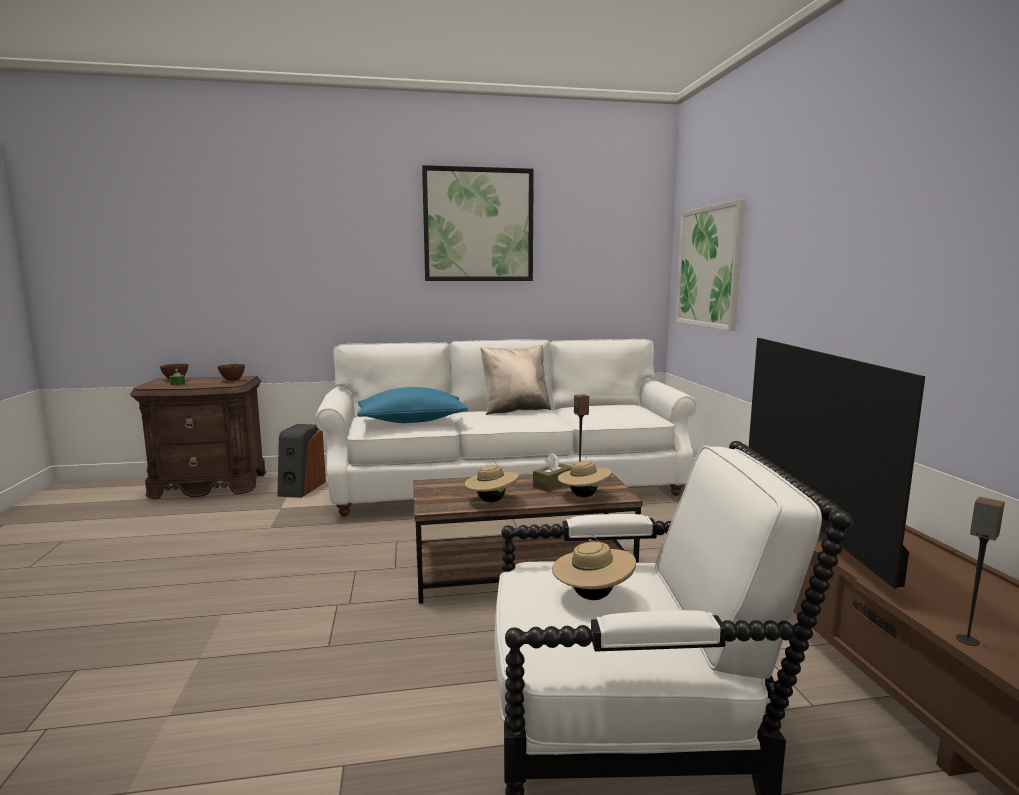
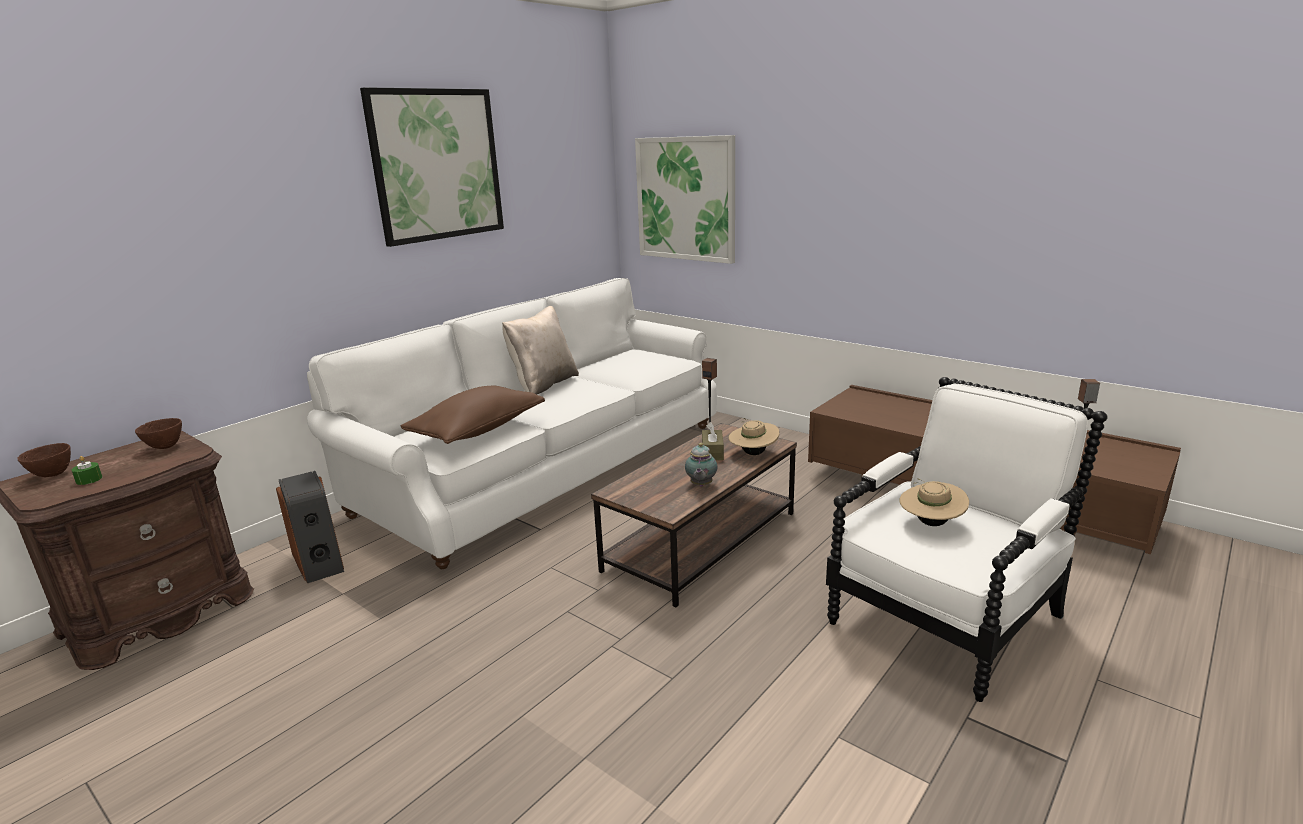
camera: 40 degrees left, 10 degrees up
blue pillow [357,387,468,423] -> brown pillow [401,386,545,444]
beige hat [464,461,519,502] -> teapot [685,443,718,487]
television [749,338,925,588] -> none

